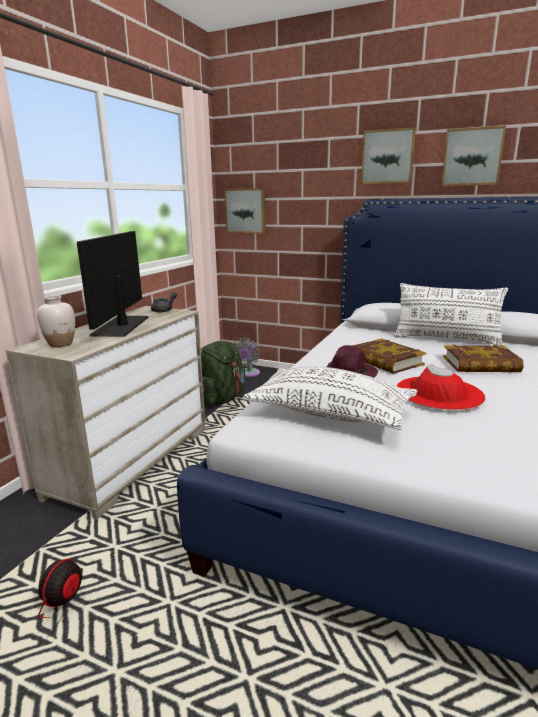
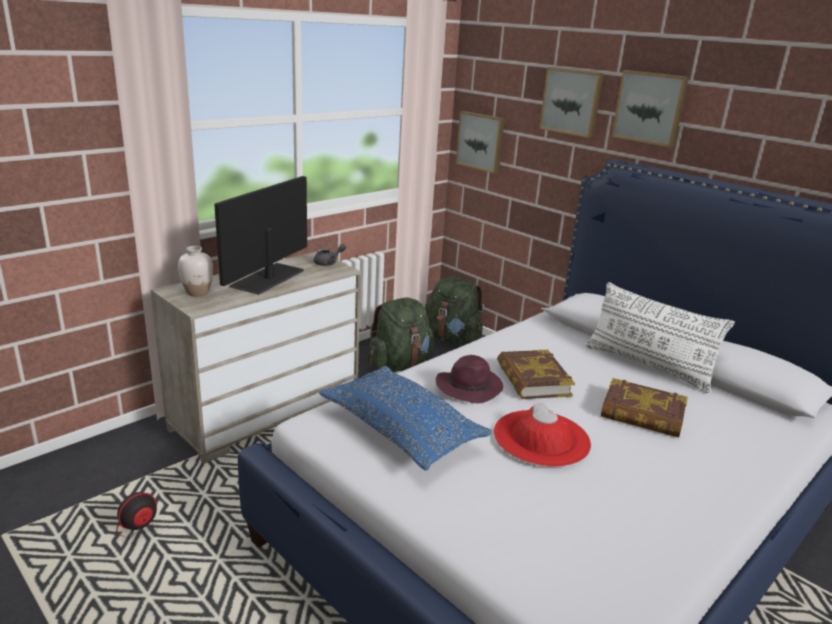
camera: 20 degrees right, 5 degrees up
grey fan [234,338,260,377] -> green backpack [425,276,484,344]
white pillow [243,366,418,430] -> blue pillow [319,366,492,471]
picture [441,125,506,186] -> picture moved to [539,67,604,138]

